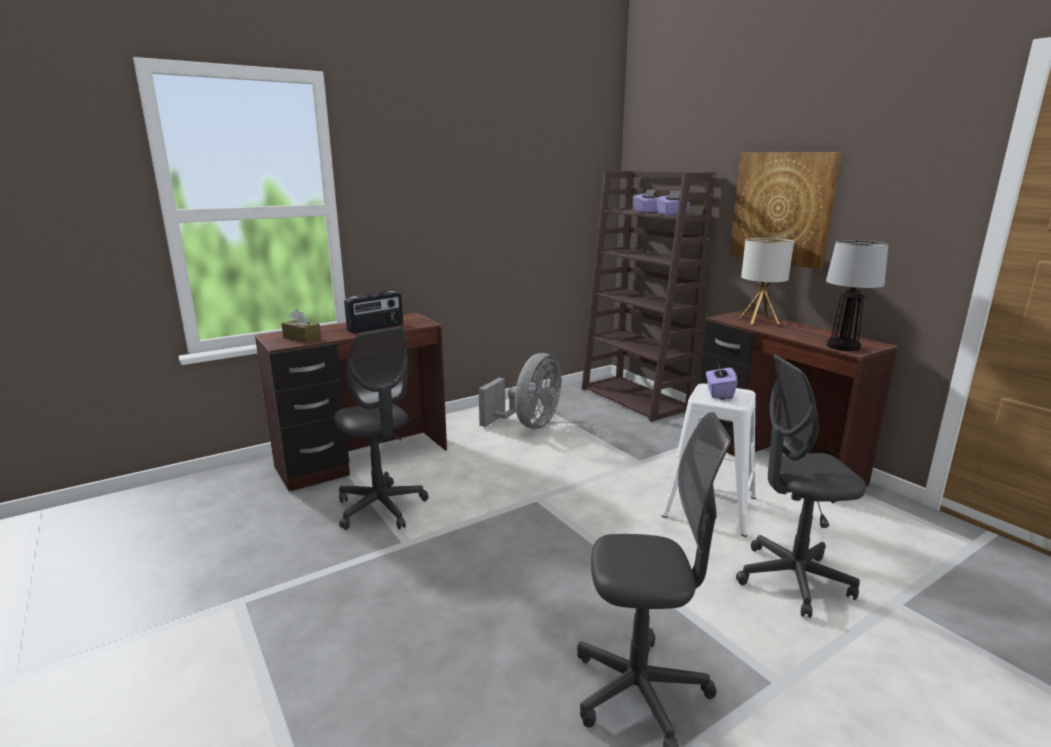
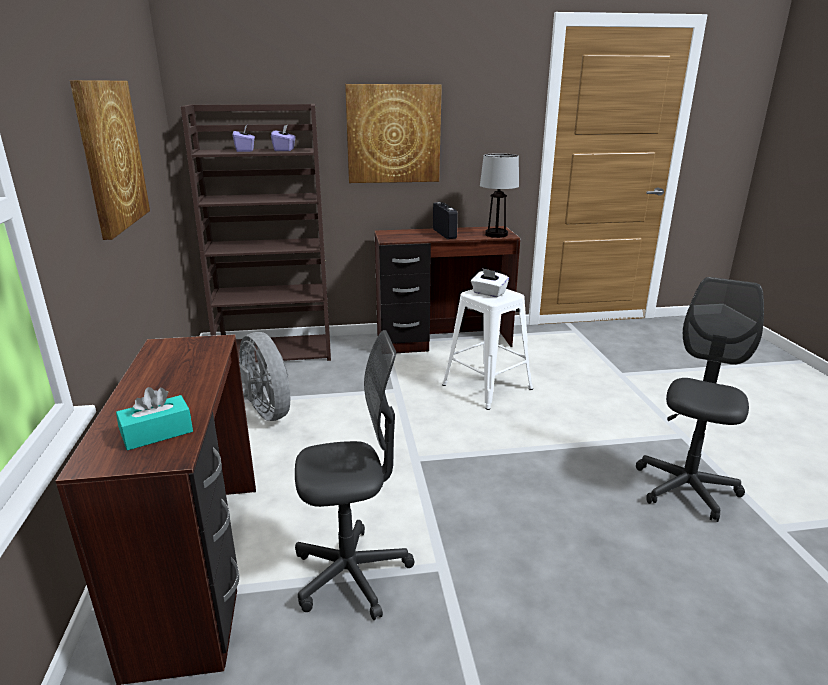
camera: 65 degrees left, 5 degrees up
brown tissue box [281,309,321,343] -> turquoise tissue box [116,387,193,451]
radio [344,291,403,334] -> radio moved to [433,202,458,239]
purple tissue box [706,364,738,399] -> white tissue box [471,268,509,298]
grey office chair [736,354,866,618] -> none
table lamp [740,238,794,324] -> none
none -> picture [70,80,150,240]

